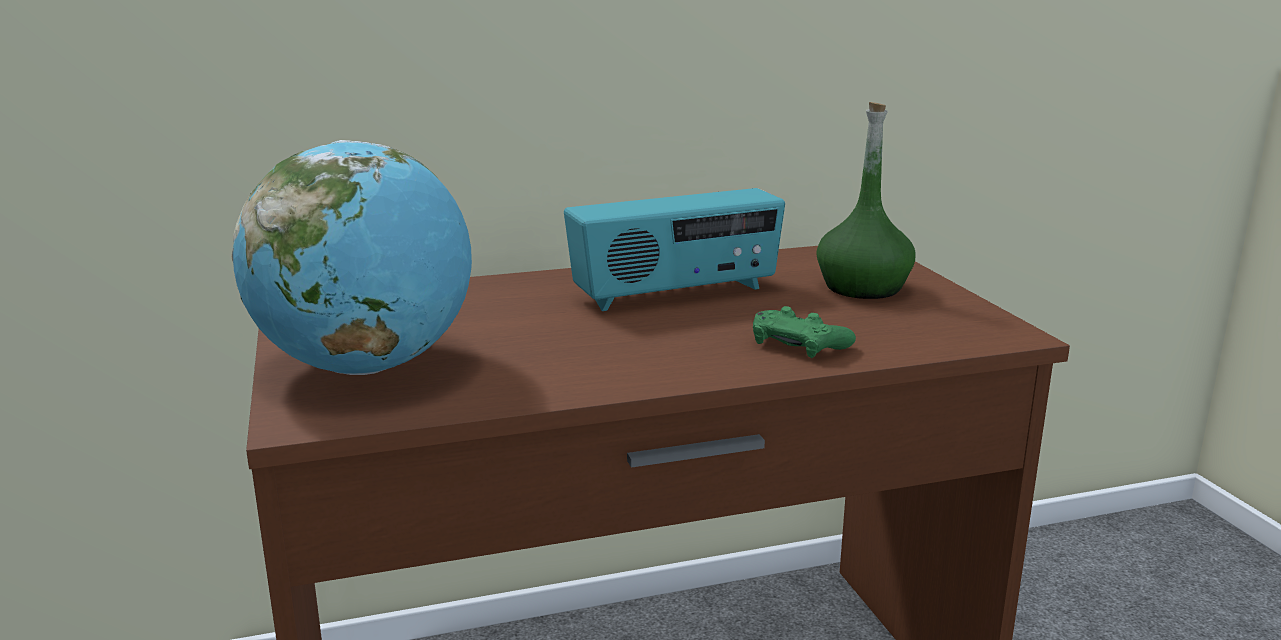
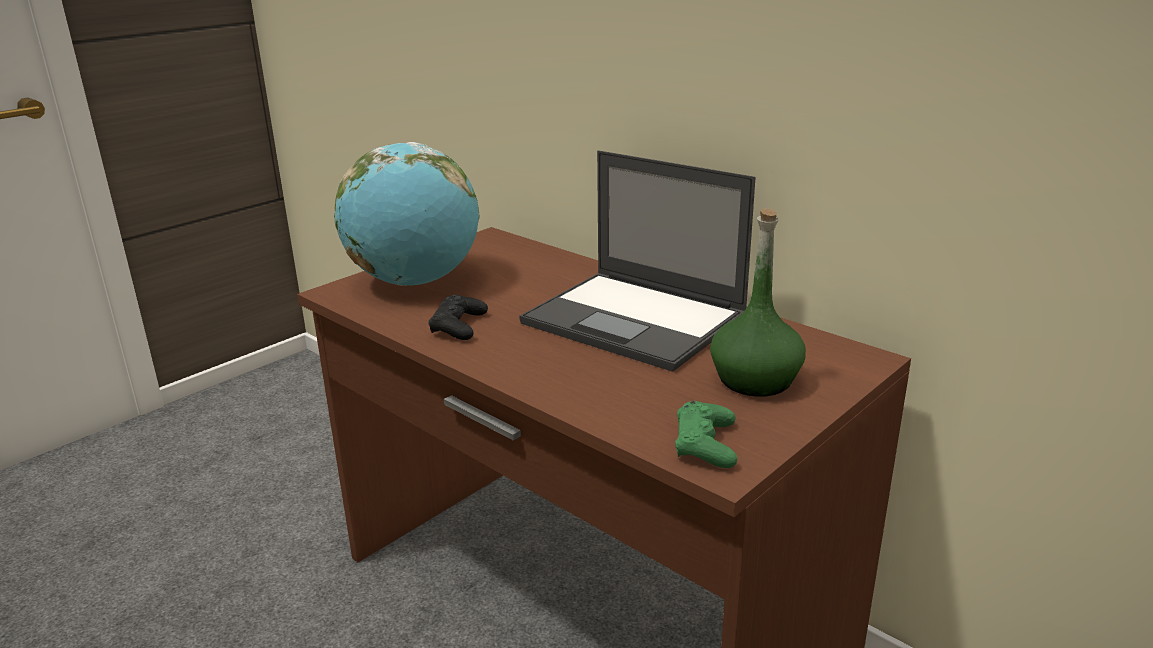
camera: 60 degrees right, 5 degrees up
radio [564,188,785,311] -> laptop [519,150,756,372]
green game controller [753,306,856,358] -> green game controller moved to [675,401,737,468]
none -> black game controller [428,295,488,340]

